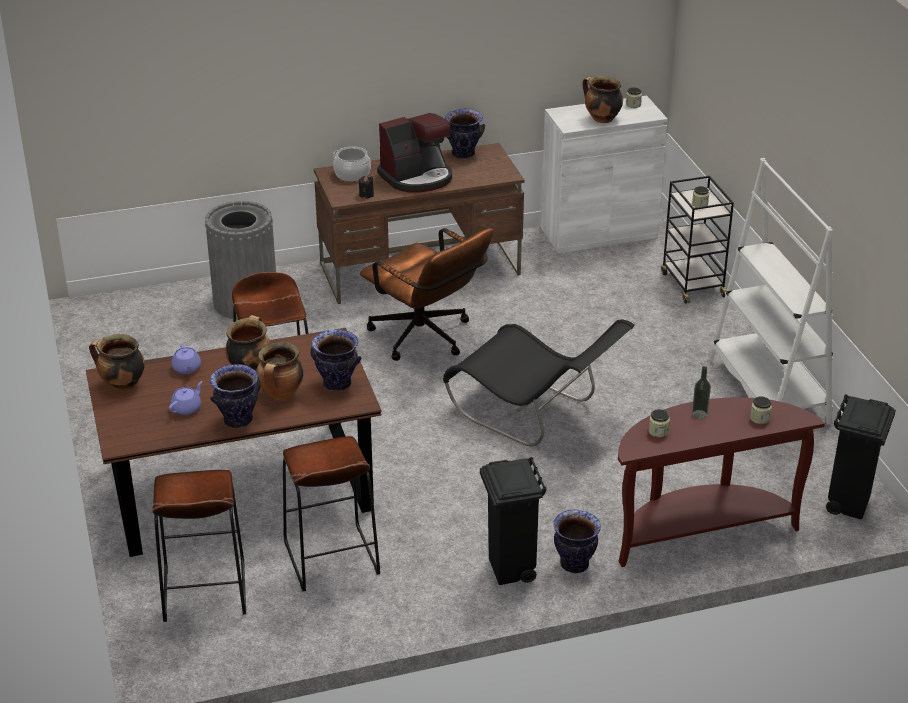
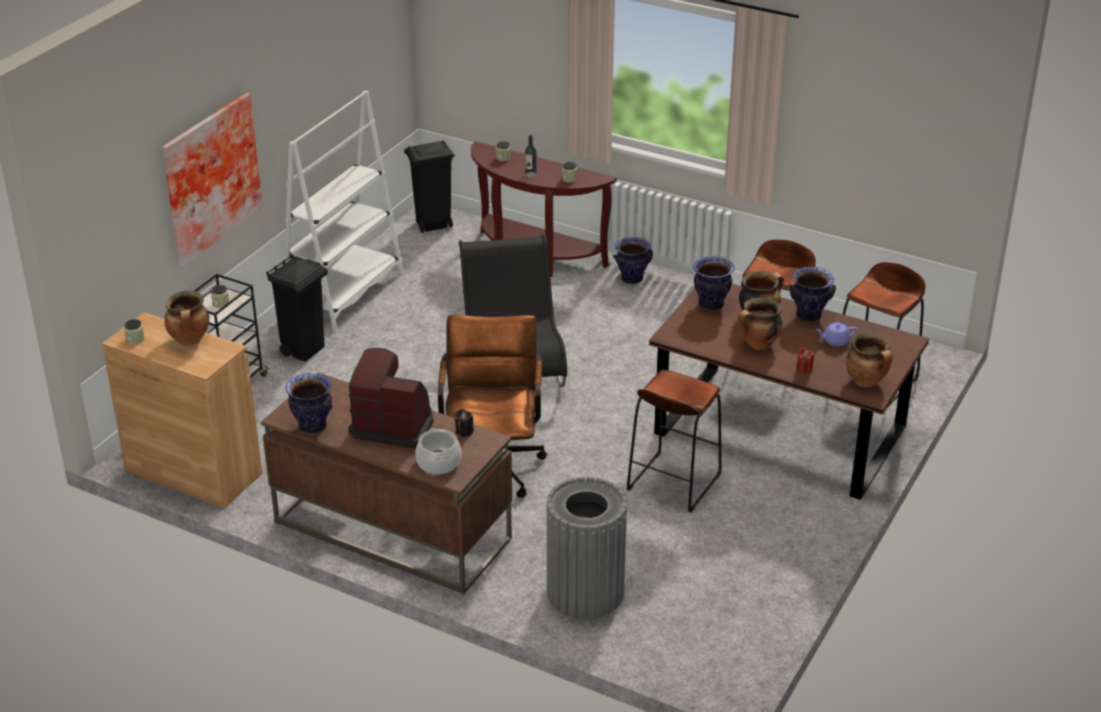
camera: 135 degrees left, 0 degrees up
purple teapot [171,344,201,374] -> red candle [797,348,814,374]
black trash can [480,457,547,585] -> black trash can moved to [266,254,328,362]
white cabinet [541,96,668,254] -> brown cabinet [102,312,262,509]
none -> picture [162,93,263,266]

